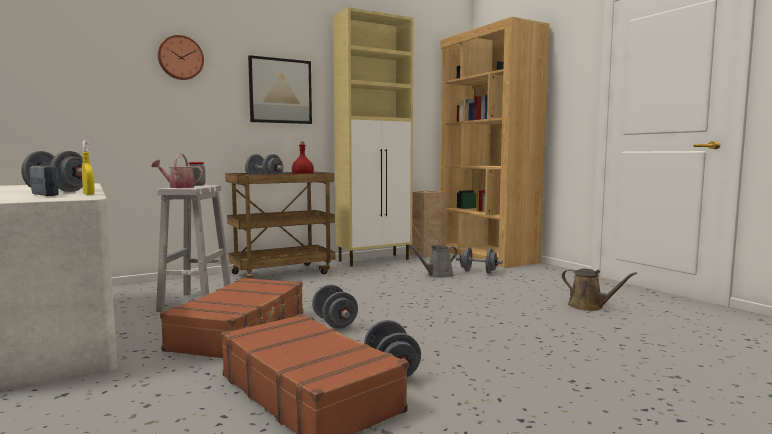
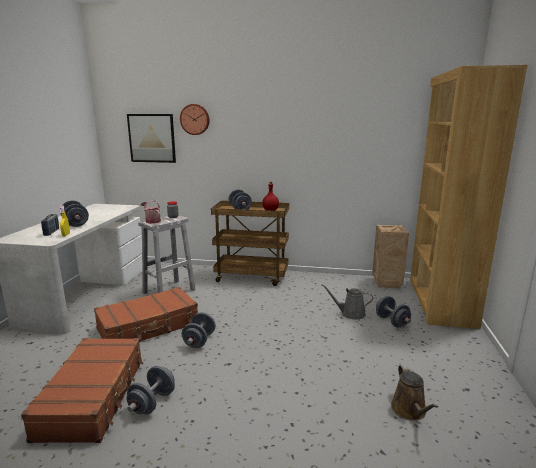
camera: 40 degrees right, 10 degrees up
picture [248,55,312,124] -> picture moved to [127,114,176,163]
beige cabinet [333,7,414,267] -> none

